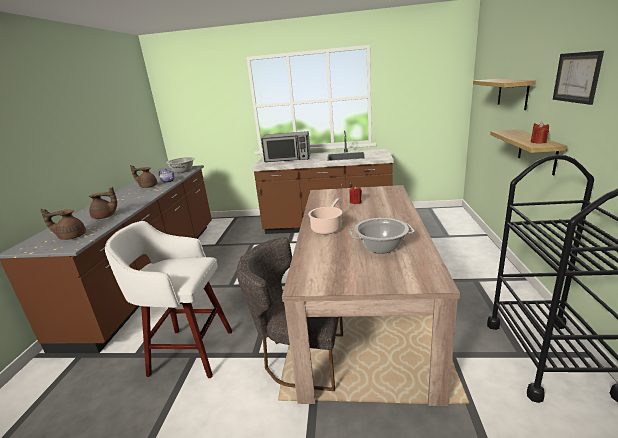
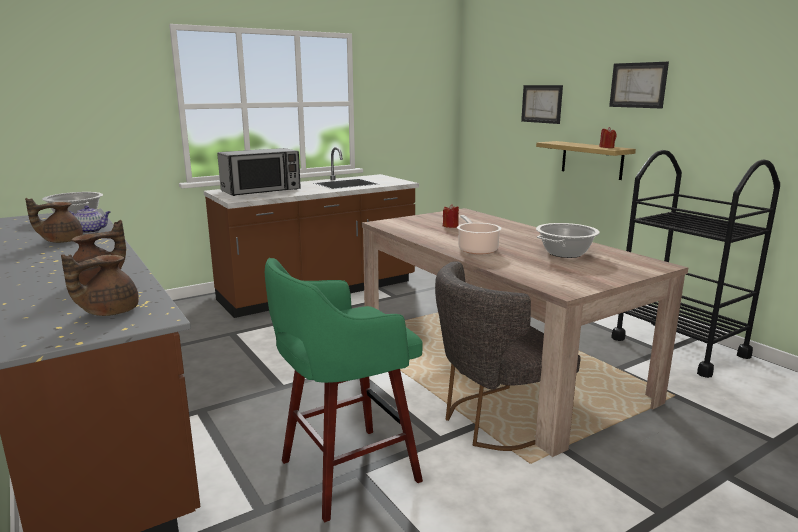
camera: 40 degrees left, 5 degrees down
white stool [105,221,232,378] -> green stool [265,258,423,522]
shelf [473,79,536,110] -> picture [521,85,563,124]

